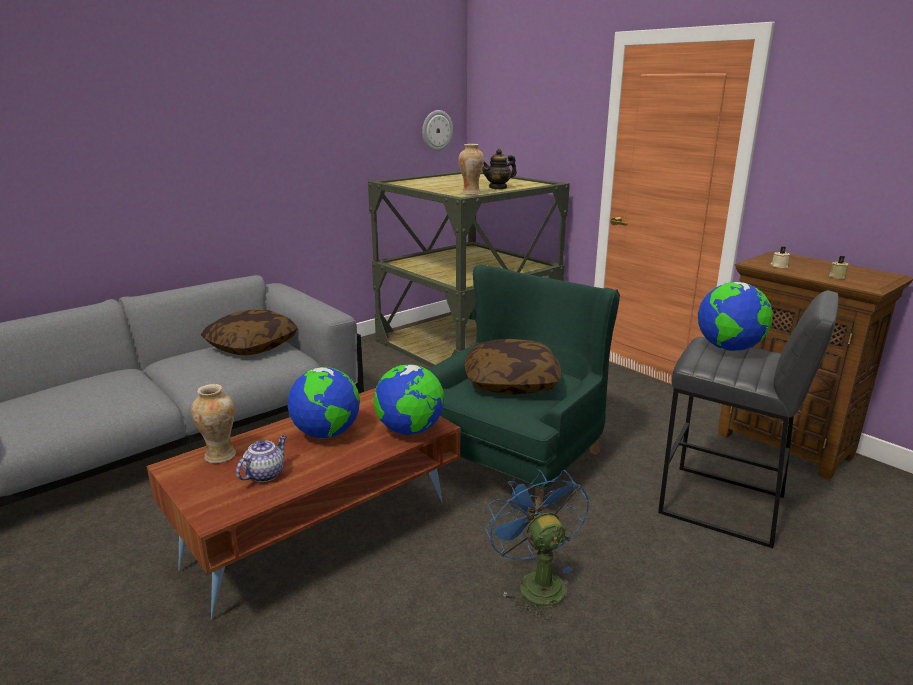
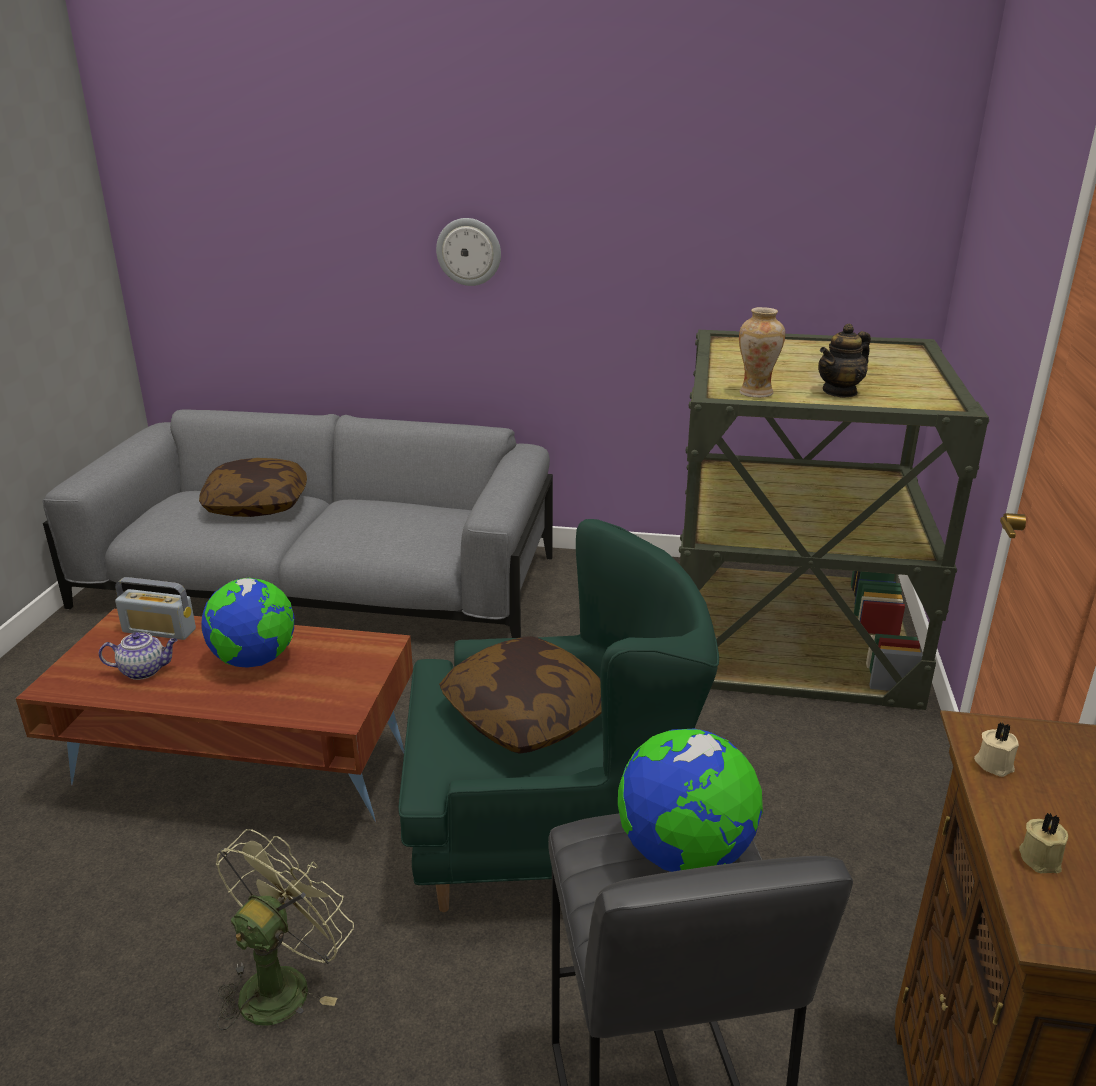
camera: 50 degrees right, 5 degrees up
vase [191,384,236,463] -> radio [115,577,196,640]
pillow [201,309,297,355] -> pillow moved to [199,458,307,517]
globe [374,365,444,435] -> none
wall clock [422,110,453,151] -> wall clock moved to [436,218,501,286]
teapot [482,149,517,189] -> teapot turned 60 degrees counterclockwise [818,323,871,398]
blue fan [486,469,589,620] -> green fan [216,829,354,1030]

